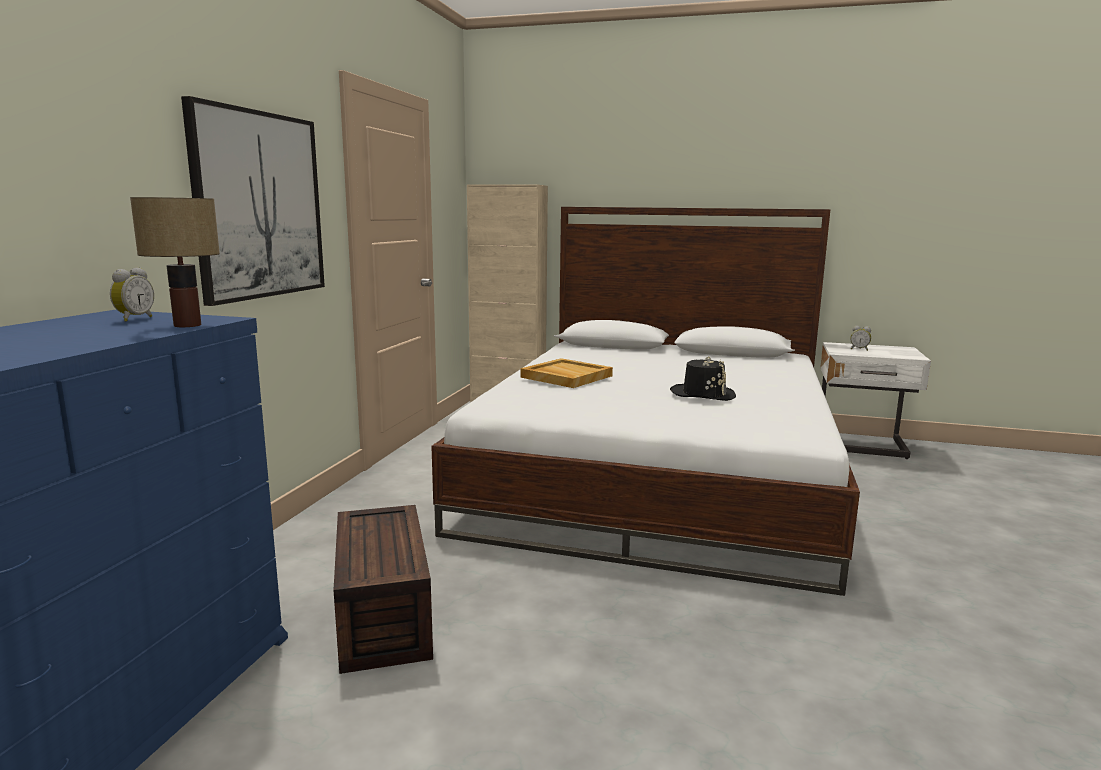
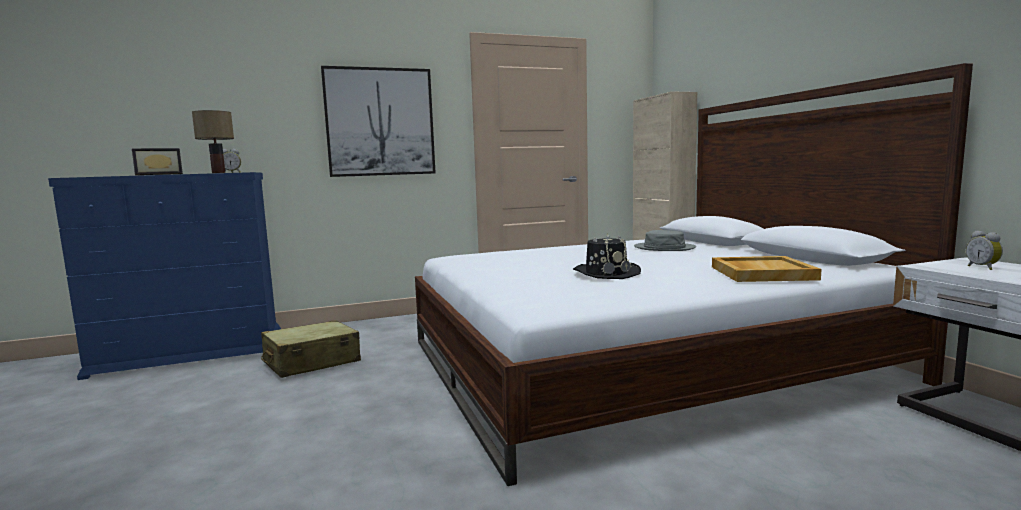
camera: 55 degrees right, 5 degrees down
brown storage box [334,505,433,674] -> beige suitcase [261,320,361,378]
beige tray [520,358,613,388] -> beige tray moved to [712,256,821,282]
none -> picture frame [132,148,183,175]
none -> grey hat [634,230,696,251]

